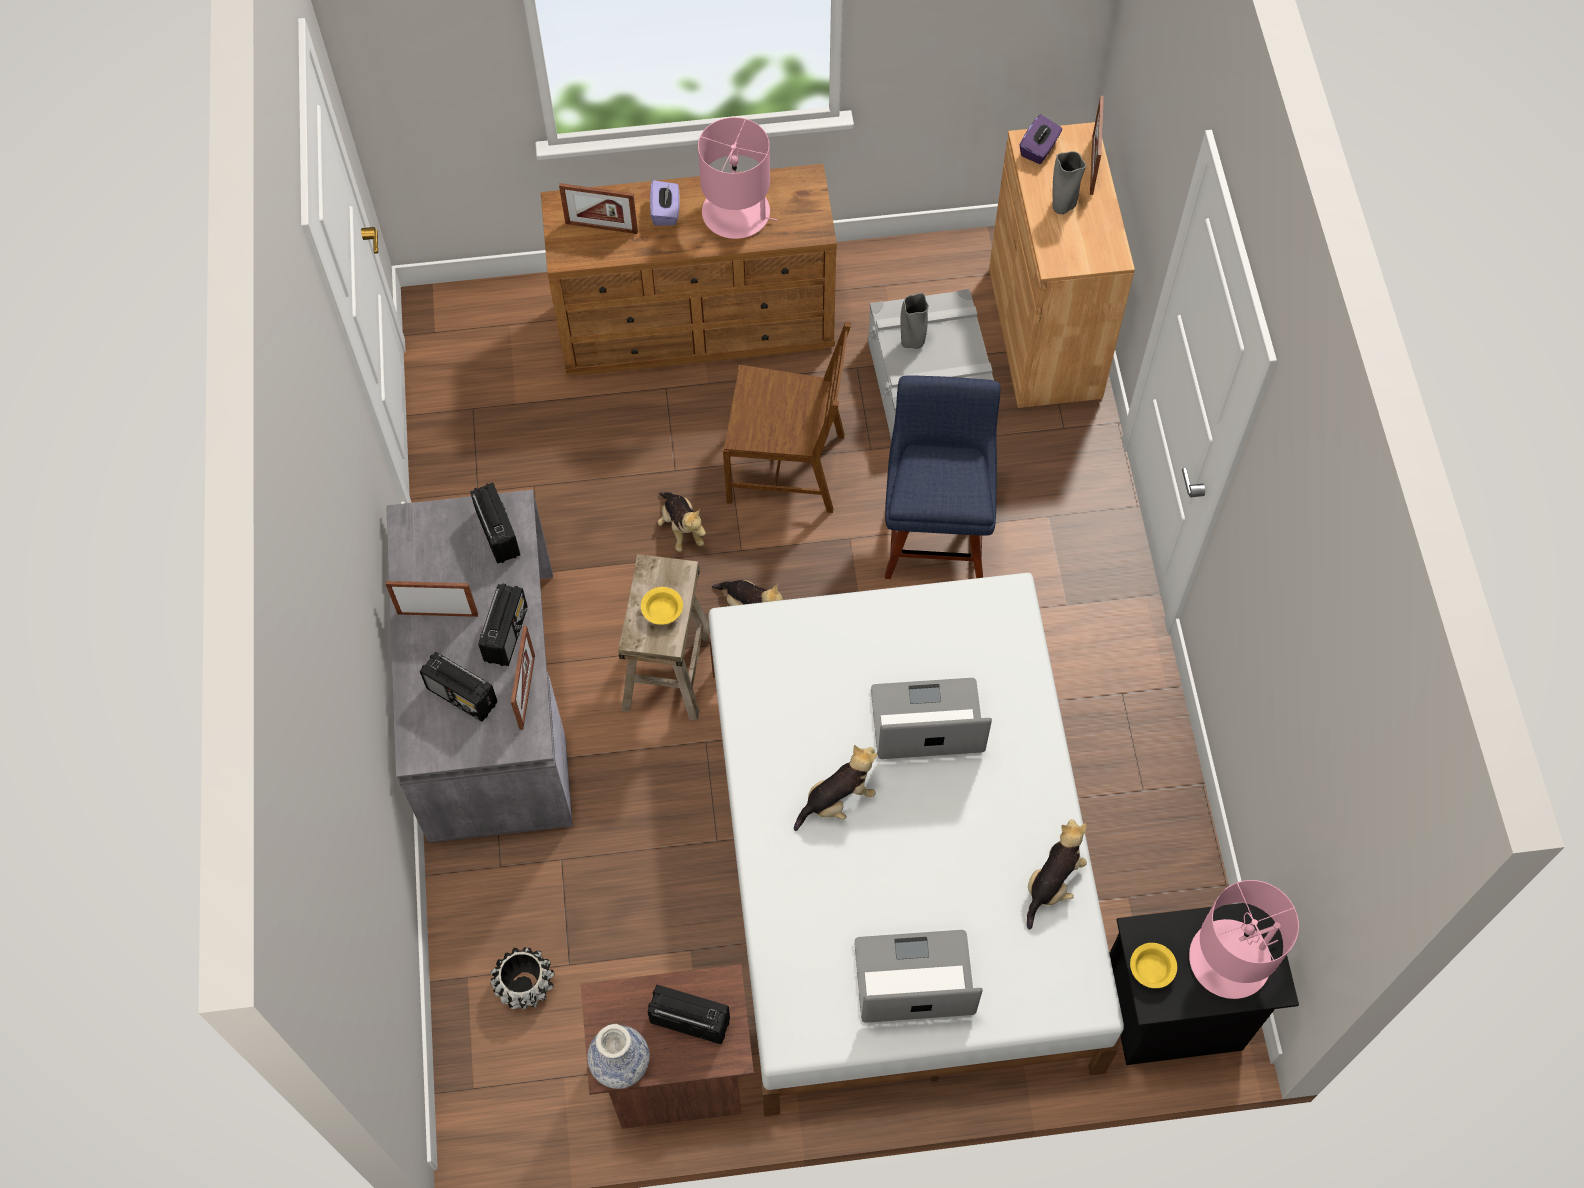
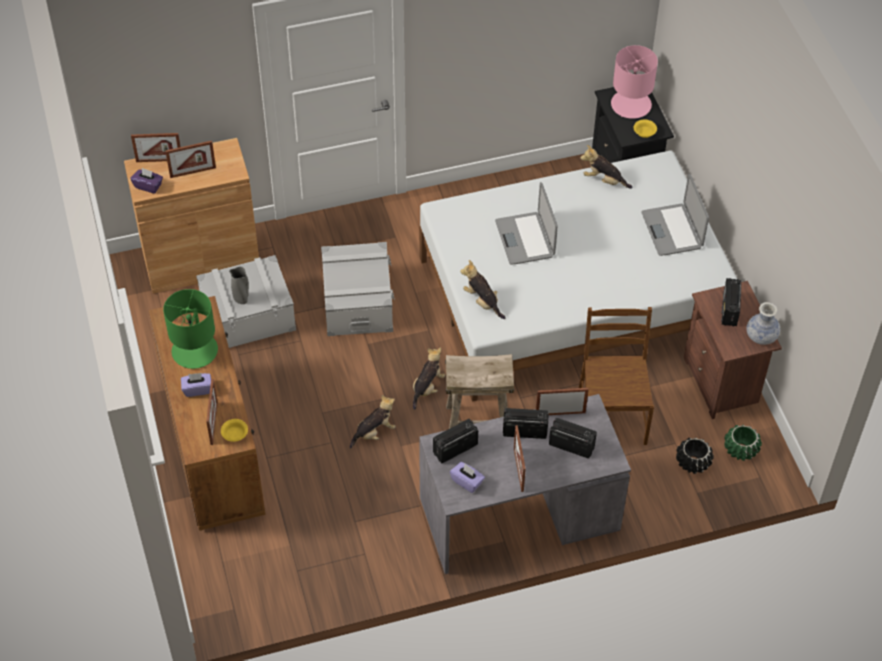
camera: 100 degrees left, 10 degrees down
radio [420,652,498,722] -> radio turned 90 degrees counterclockwise [549,418,597,459]
yellow bowl [641,587,683,625] -> yellow bowl moved to [221,419,248,442]
pink table lamp [698,117,778,239] -> green table lamp [163,289,218,369]
brown chair [723,322,851,513] -> brown chair moved to [579,307,654,445]
plush toy [794,745,877,831] -> plush toy moved to [460,260,505,319]
blue chair [885,375,1000,579] -> grey storage box [321,242,395,336]
grey vase [1053,151,1086,214] -> picture frame [165,141,216,178]
none -> purple tissue box [450,462,485,493]
none -> green planter [725,425,762,461]

